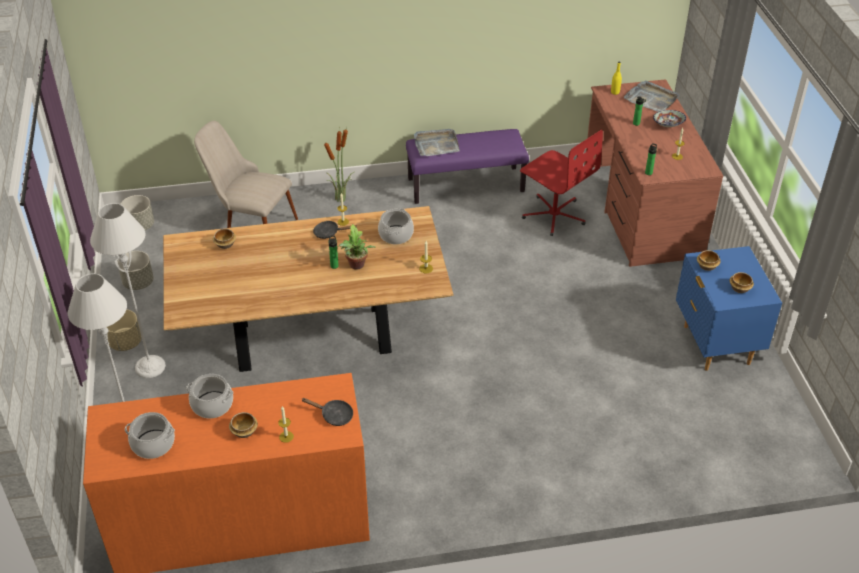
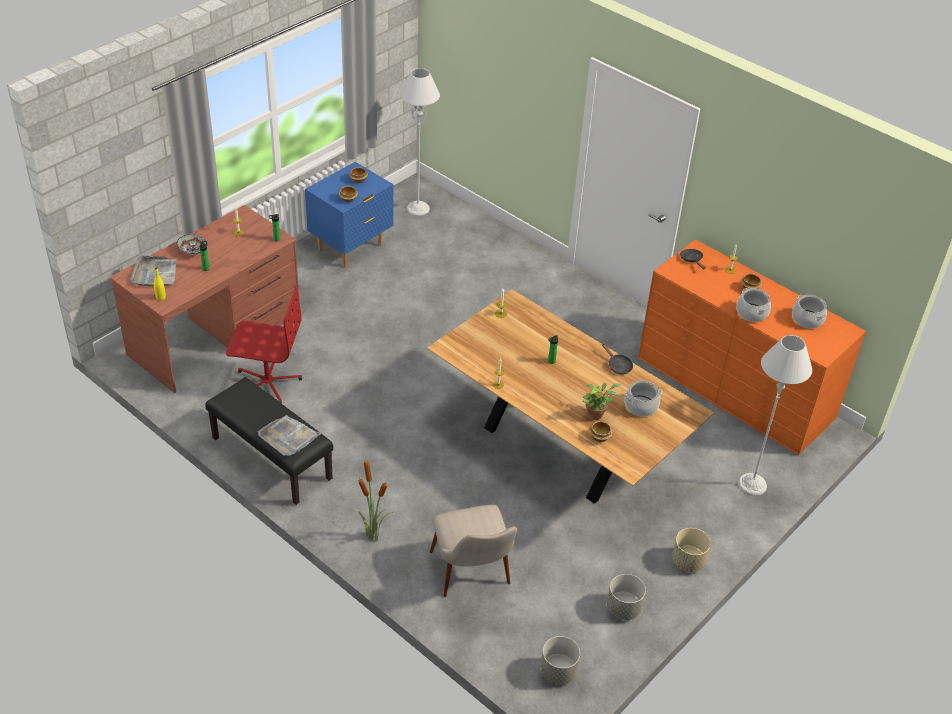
camera: 130 degrees left, 0 degrees up
grey floor lamp [90,203,166,378] -> grey floor lamp moved to [400,68,440,216]
black frying pan [313,221,356,239] -> black frying pan moved to [602,343,633,374]
potted plant [339,224,375,270] -> potted plant moved to [583,383,621,420]
cooking pot [378,208,414,244] -> cooking pot moved to [624,380,662,417]
purple bench [406,129,529,204] -> black bench [205,377,333,505]
red office chair [520,130,603,236] -> red office chair turned 90 degrees clockwise [226,286,302,404]

